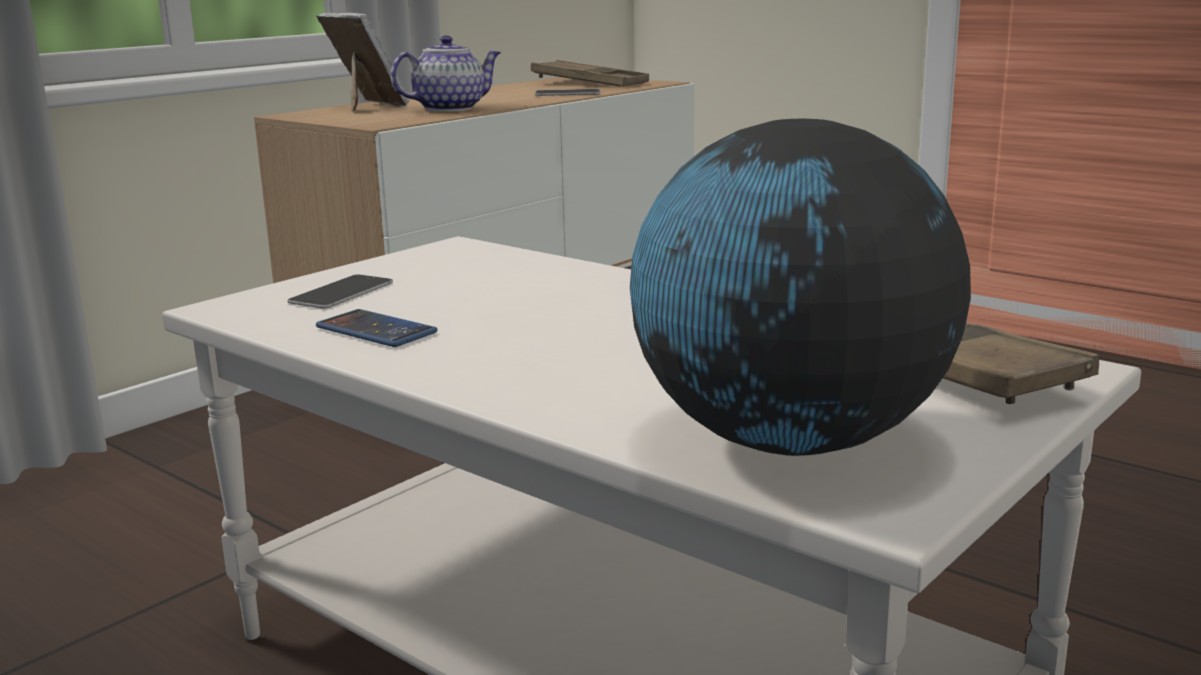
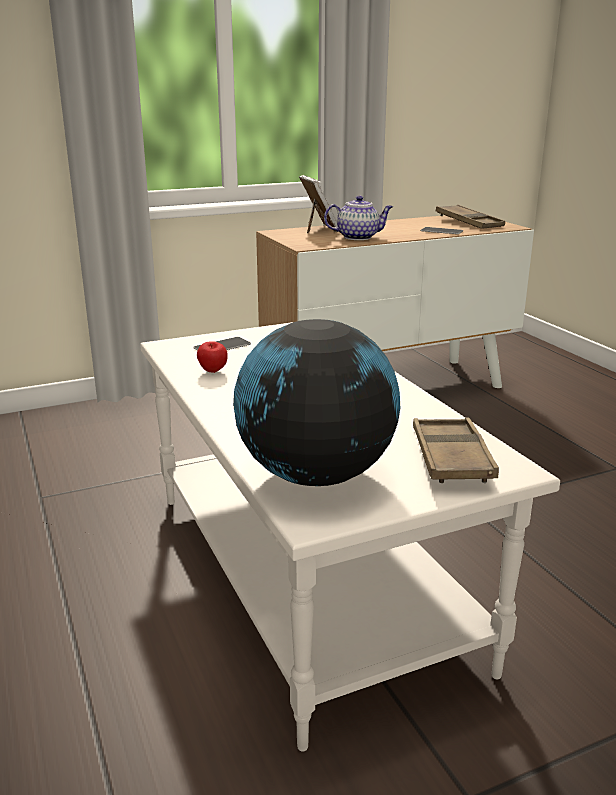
camera: 25 degrees right, 5 degrees up
phone [316,309,438,347] -> apple [197,341,228,373]

